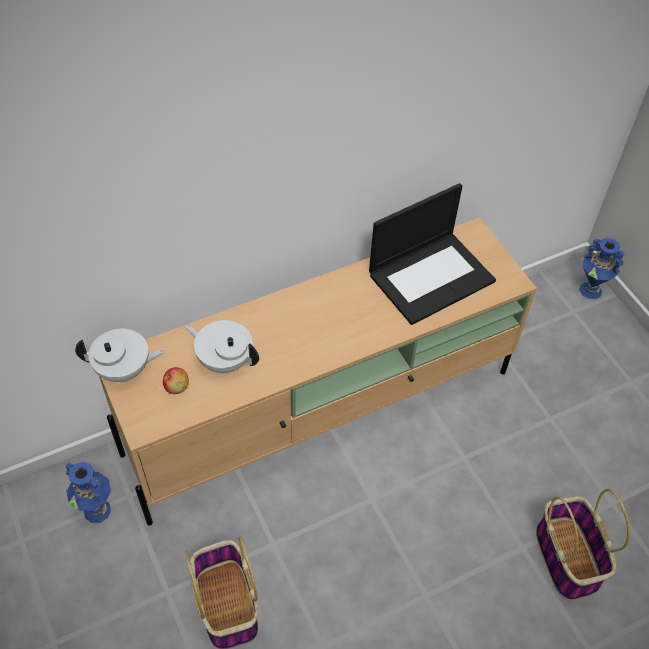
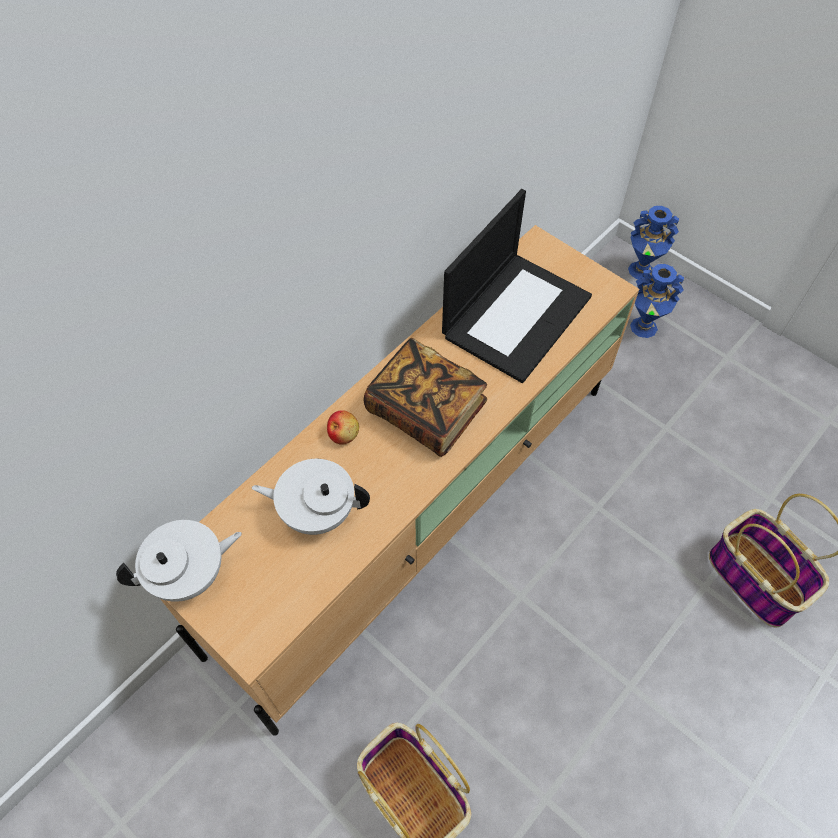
camera: 20 degrees left, 5 degrees up
blue vase [66,462,111,523] -> blue vase moved to [630,264,684,338]
apple [163,367,189,394] -> apple moved to [327,410,359,445]
none -> book [363,338,487,457]

